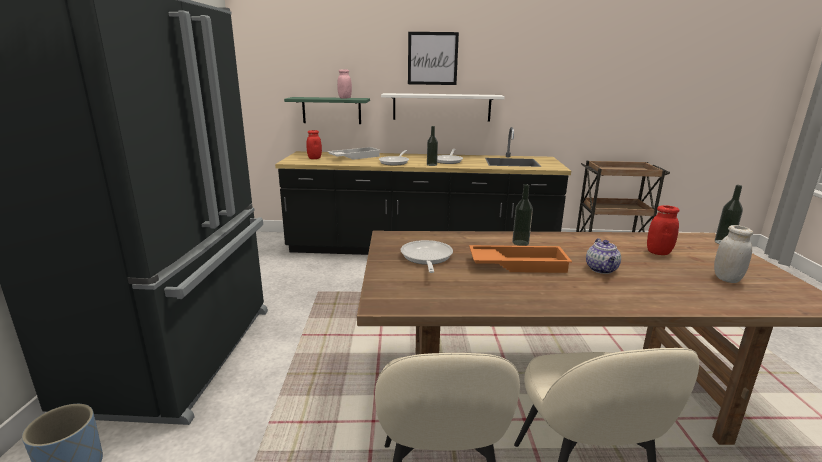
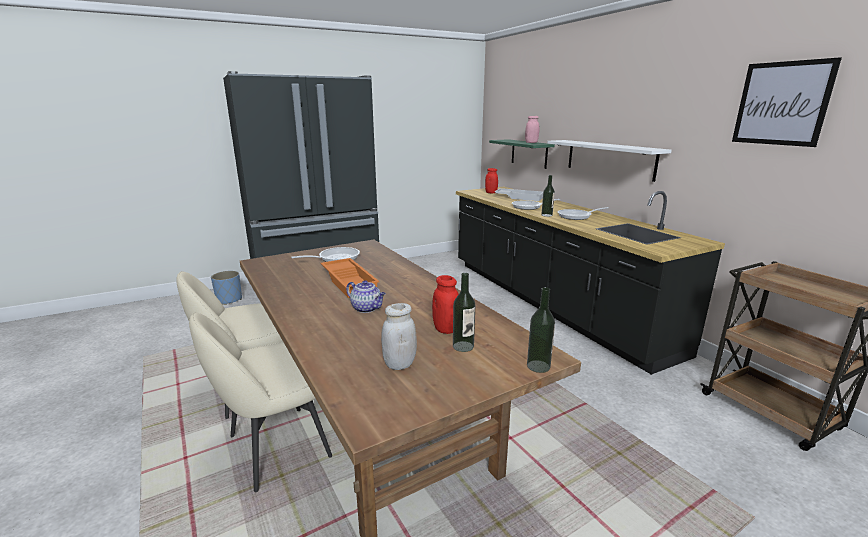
camera: 60 degrees right, 0 degrees up
picture [408,32,459,85] -> picture moved to [732,57,842,147]
bottle [512,184,533,246] -> bottle moved to [453,273,475,352]
teapot [586,238,621,274] -> teapot turned 120 degrees counterclockwise [346,280,386,313]

